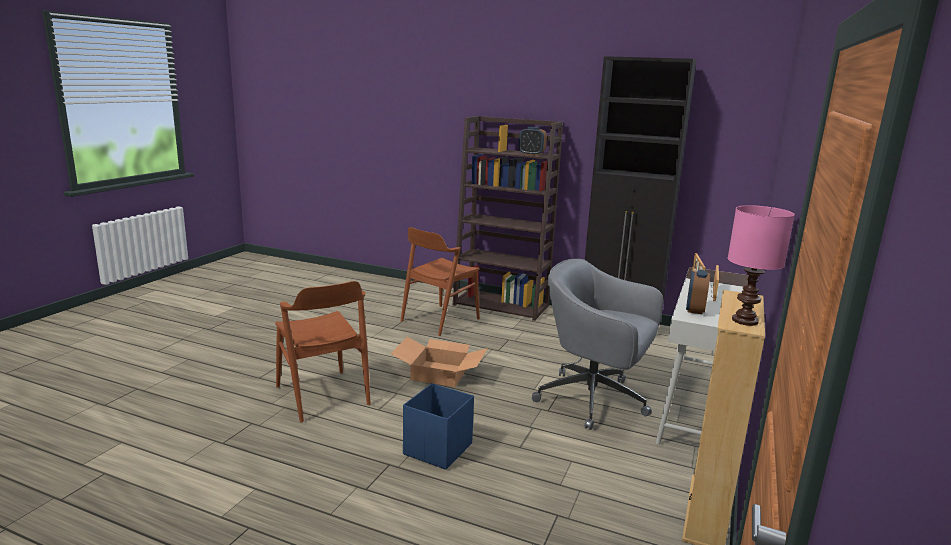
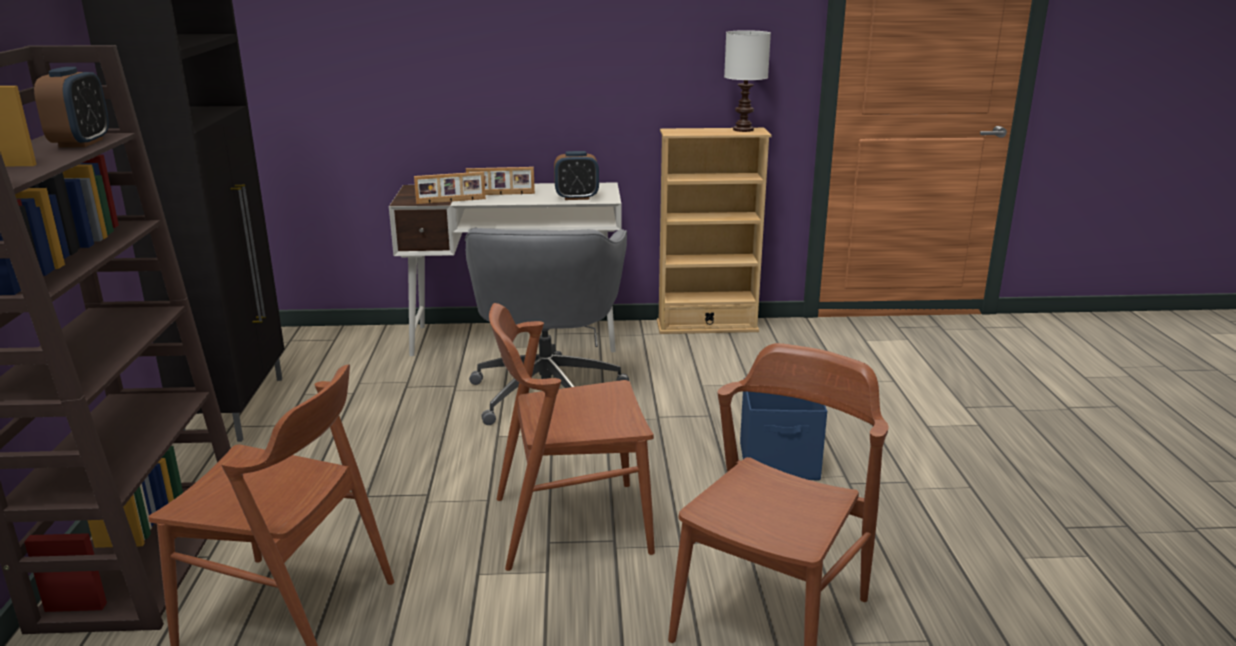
camera: 115 degrees left, 5 degrees up
cardboard box [391,337,488,387] -> brown chair [489,303,655,571]
pink table lamp [728,205,795,326] -> white table lamp [724,30,771,132]

